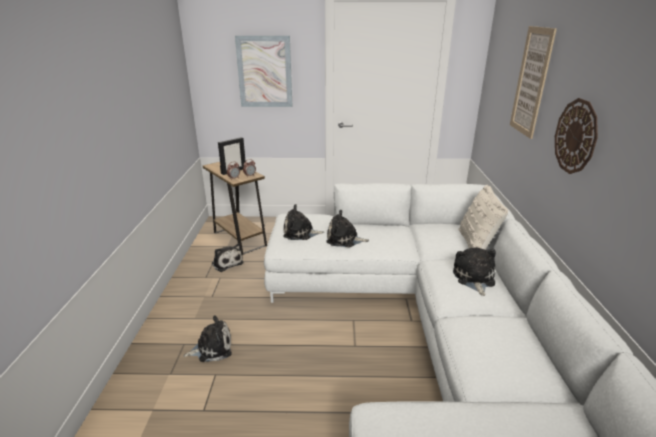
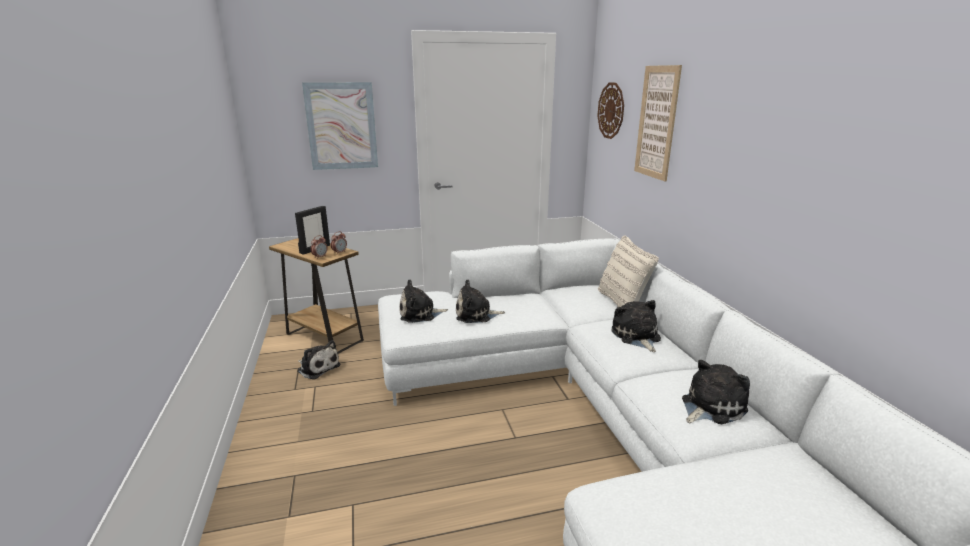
camera: 15 degrees left, 5 degrees down
plush toy [183,315,232,362] -> plush toy moved to [682,360,750,424]
wall clock [555,98,598,174] -> wall clock moved to [597,82,624,139]

